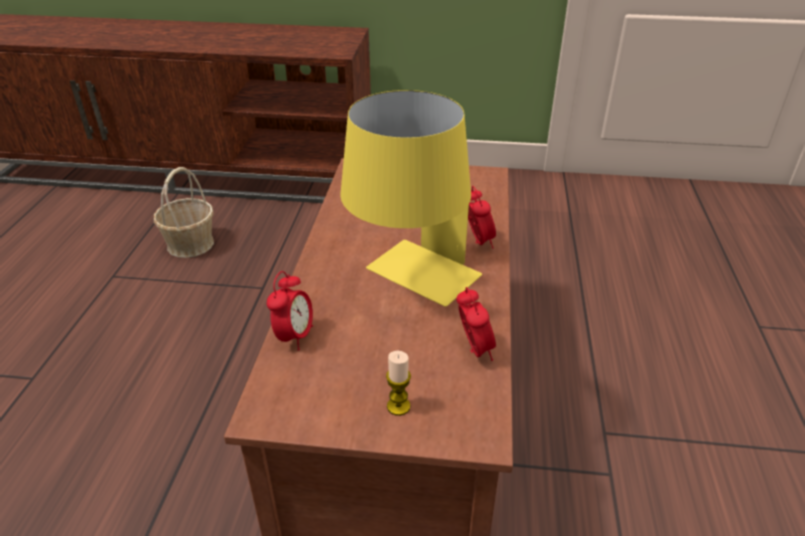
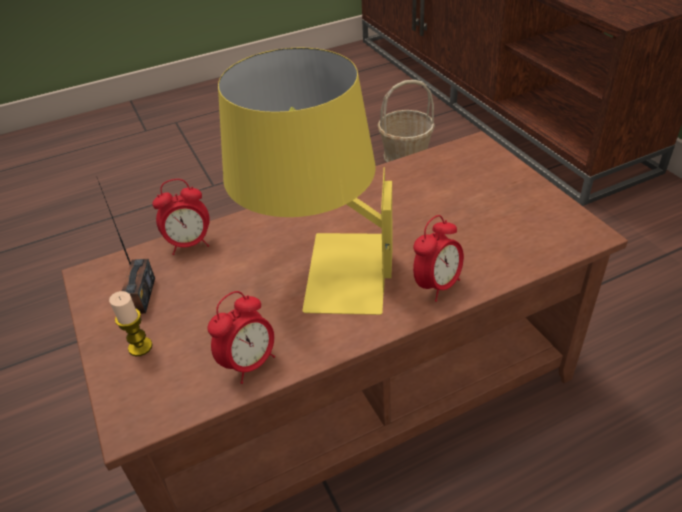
camera: 60 degrees right, 5 degrees up
none -> radio [96,176,155,314]

